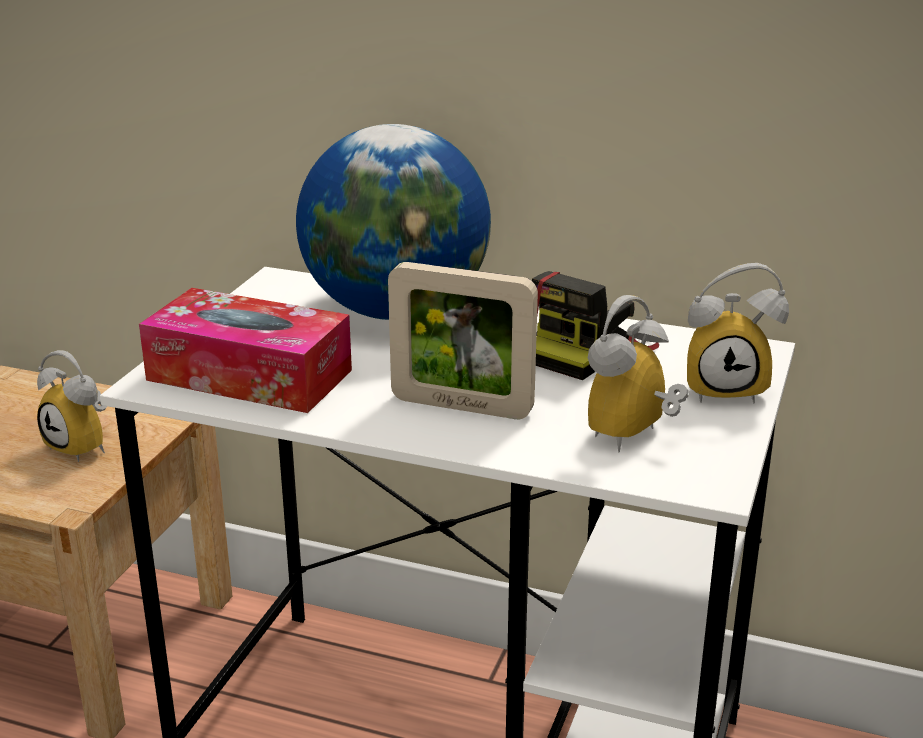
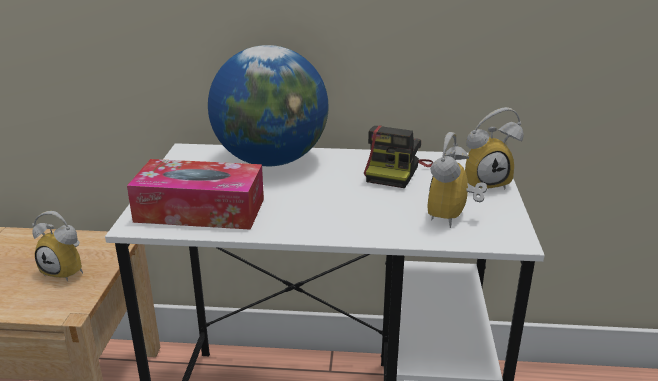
camera: 15 degrees left, 0 degrees up
picture frame [388,262,538,419] -> none

